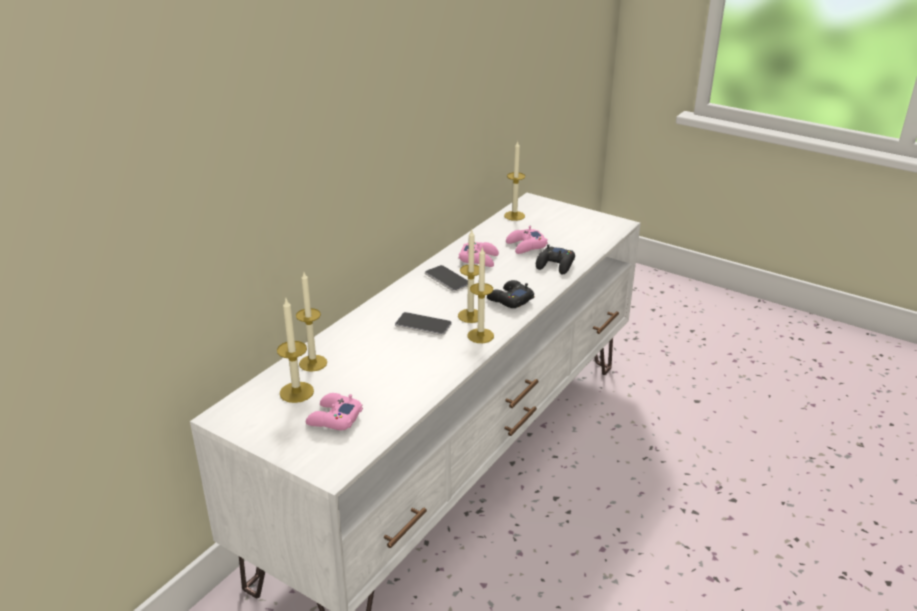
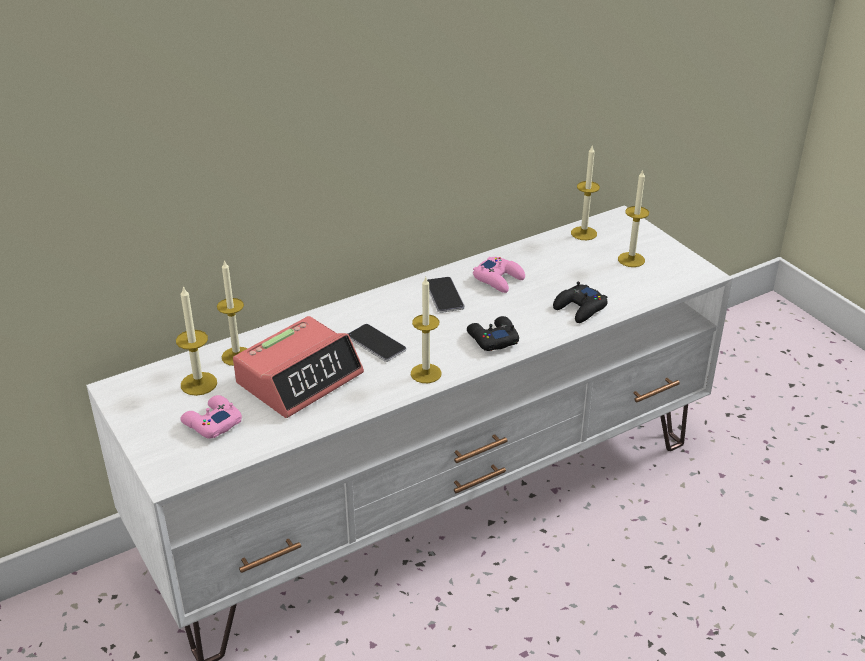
camera: 25 degrees right, 5 degrees up
candle [458,229,479,323] -> candle moved to [618,169,649,267]
pink game controller [506,226,548,254] -> none
none -> alarm clock [233,316,364,418]

